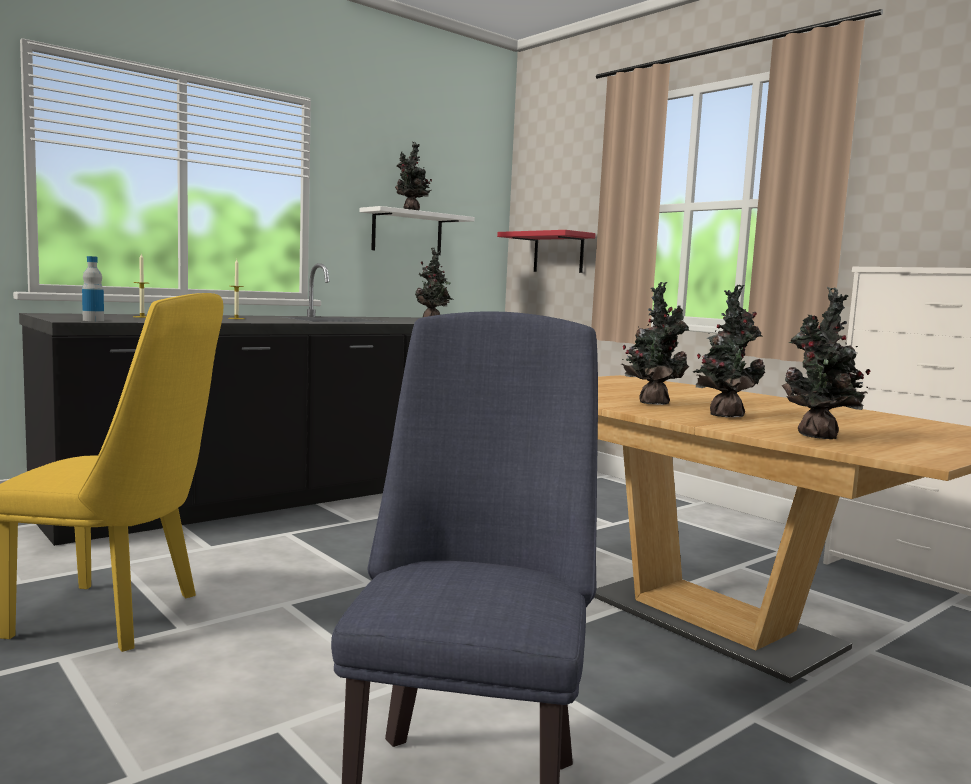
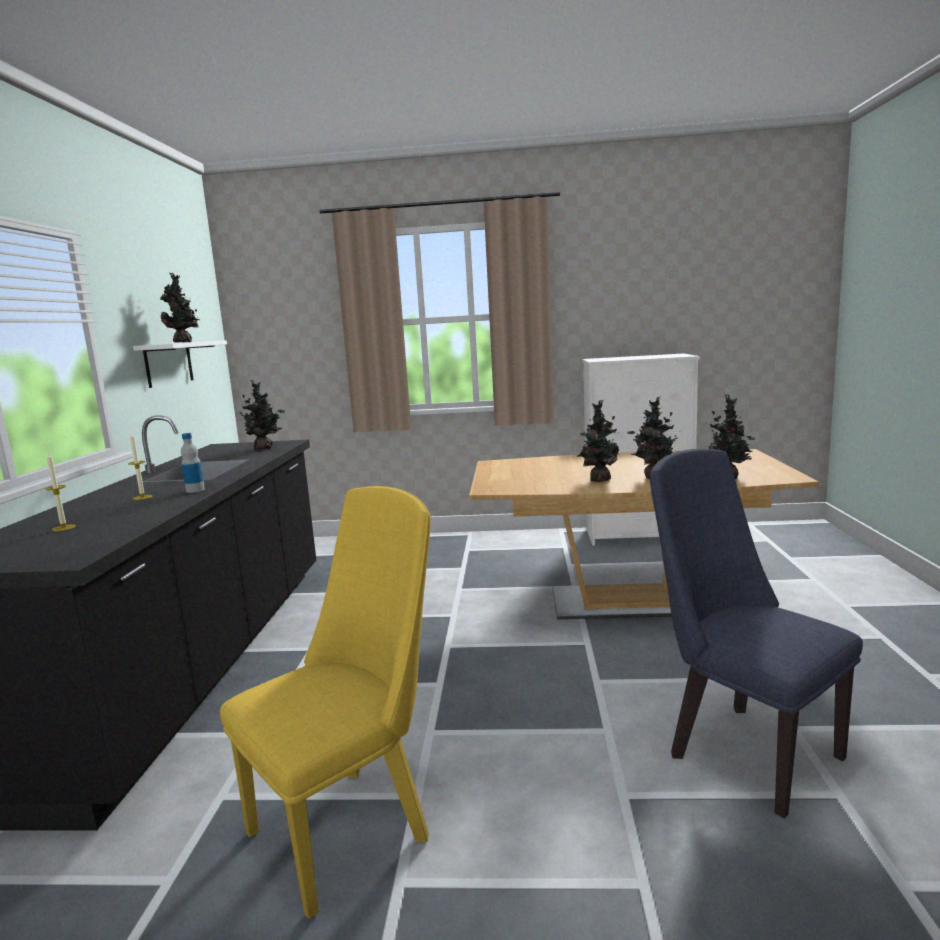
camera: 45 degrees left, 5 degrees up
bottle [82,256,104,321] -> bottle moved to [181,433,205,493]
red shelf [497,230,595,273] -> none

